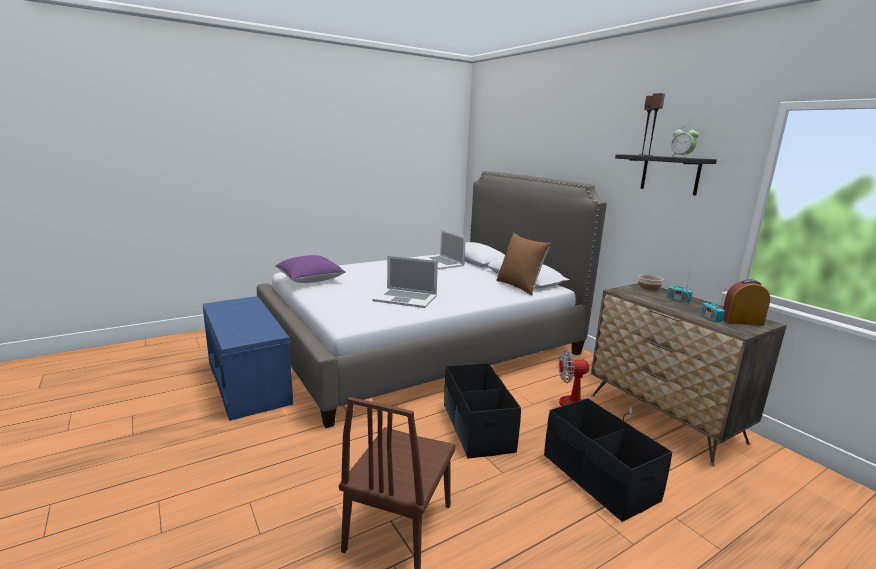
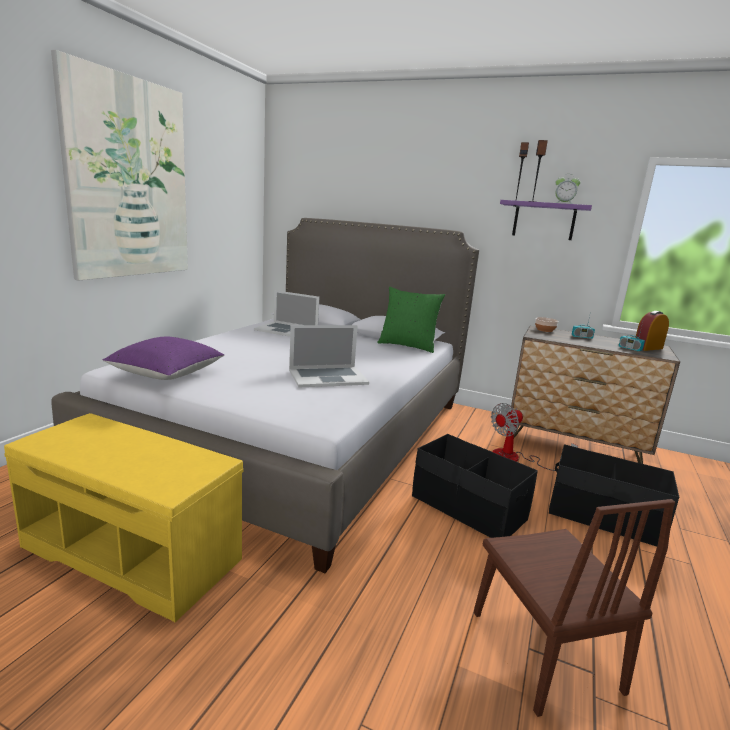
camera: 35 degrees left, 0 degrees up
blue bench [203,296,293,421] -> yellow bench [4,413,243,622]
brown pillow [496,233,551,295] -> green pillow [378,287,445,353]
black shelf [615,154,717,195] -> purple shelf [500,200,592,240]
none -> picture [51,50,188,281]

